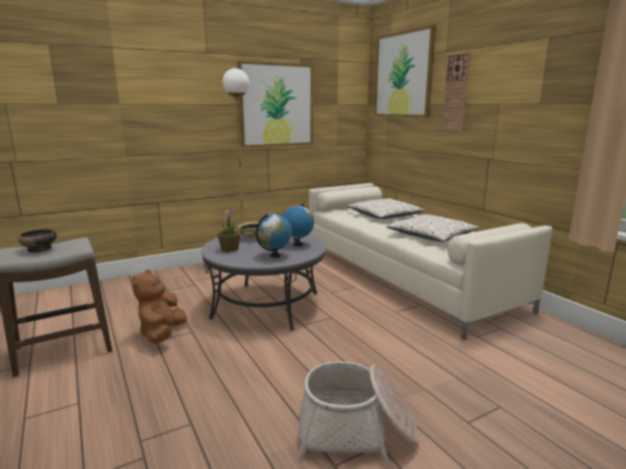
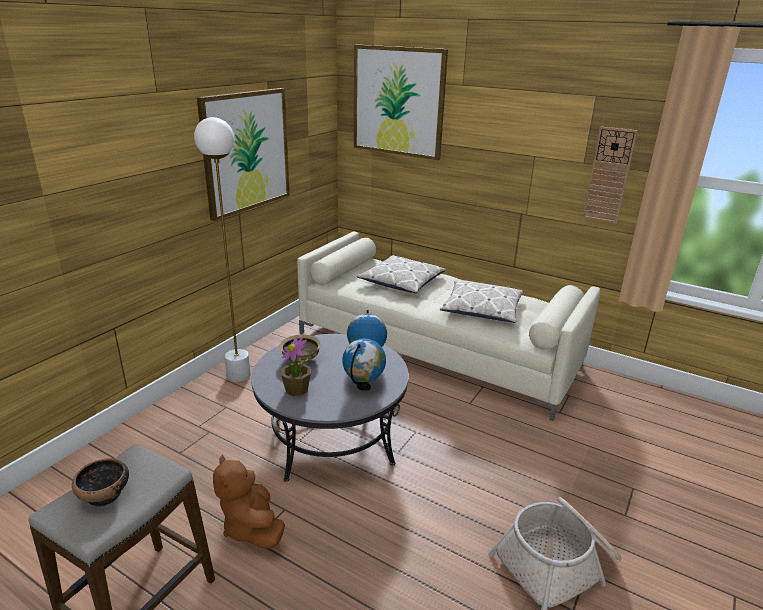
camera: 30 degrees left, 10 degrees up
wall clock [442,52,471,130] -> wall clock moved to [583,126,638,224]

